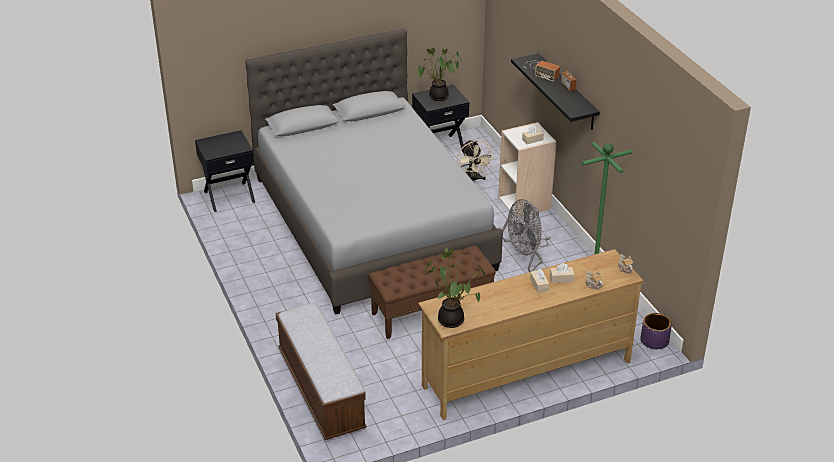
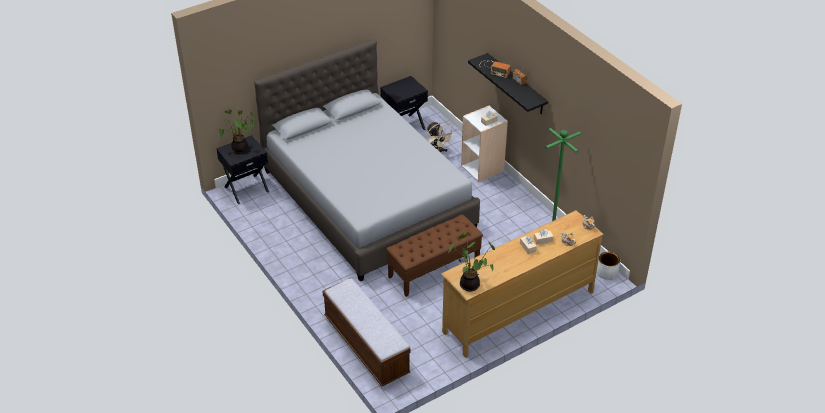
camera: 10 degrees left, 5 degrees up
potted plant [418,48,462,101] -> potted plant moved to [218,109,256,154]
grey fan [502,199,551,272] -> none
purple planter [641,313,672,349] -> white planter [596,252,620,280]

